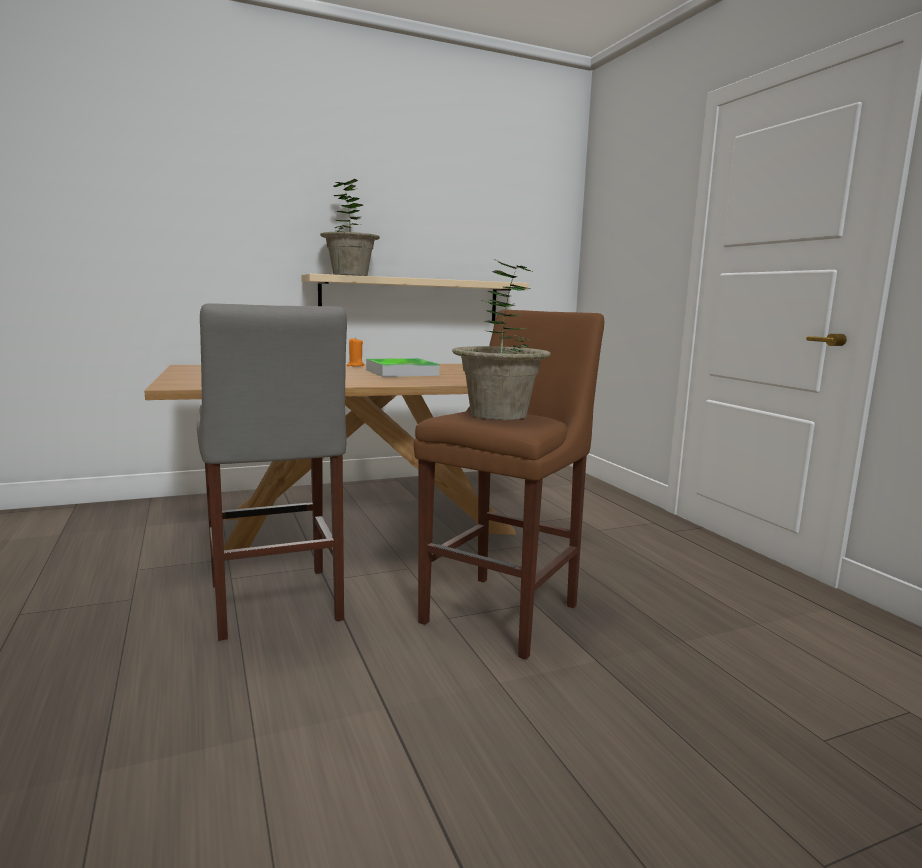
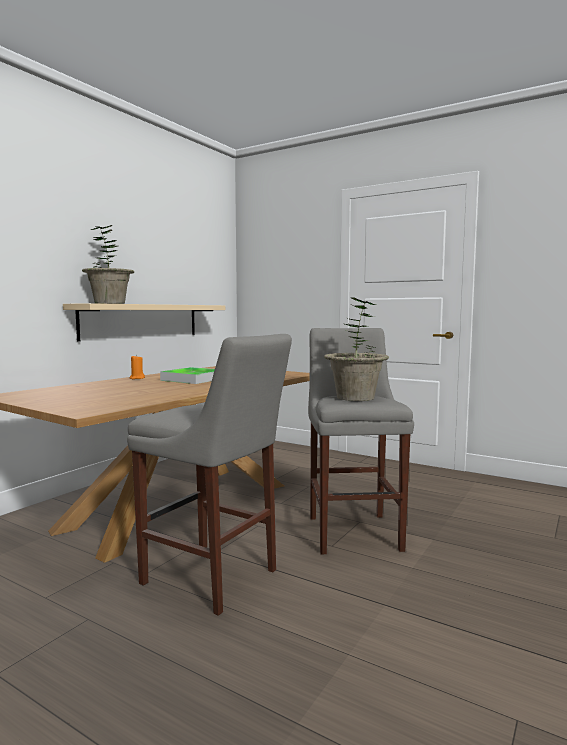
camera: 35 degrees left, 5 degrees down
brown stool [414,310,604,660] -> grey stool [308,328,414,554]

